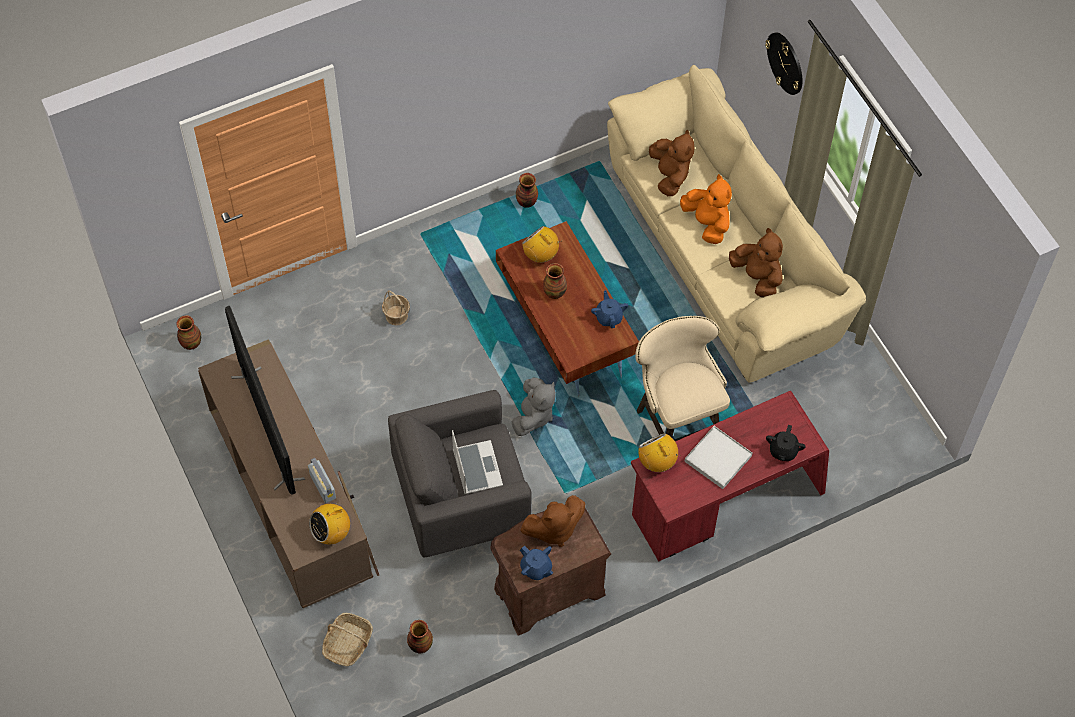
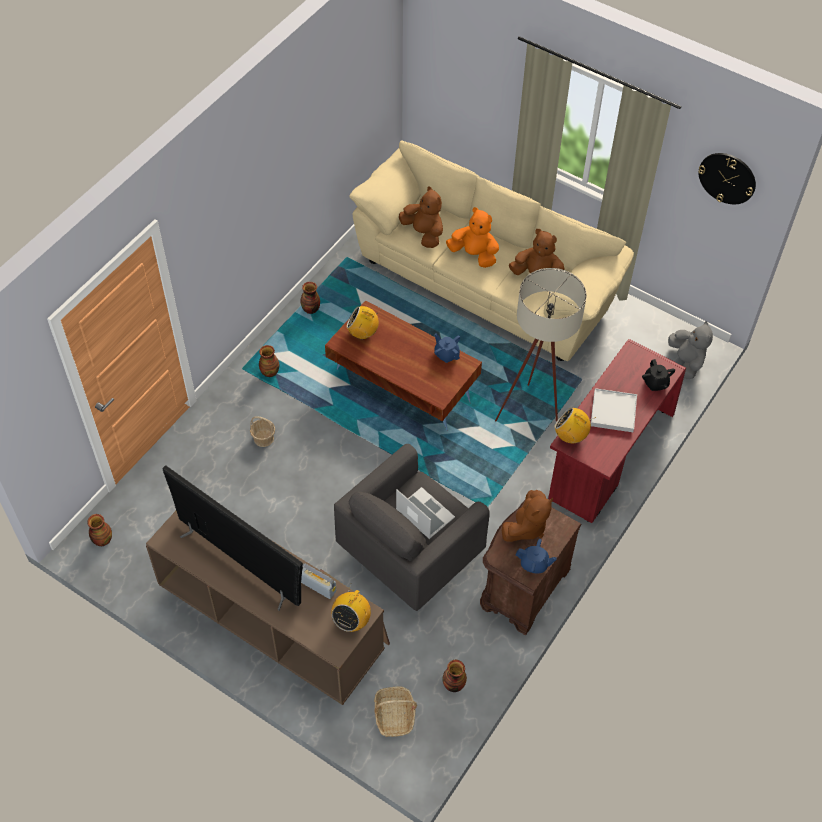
camera: 30 degrees left, 5 degrees down
grey plush toy [512,377,556,436] -> grey plush toy moved to [668,321,713,379]
vase [543,263,567,299] -> vase moved to [259,345,279,377]
beige stool [635,316,730,441] -> beige floor lamp [495,268,587,422]
wall clock [765,32,802,95] -> wall clock moved to [698,153,756,204]

